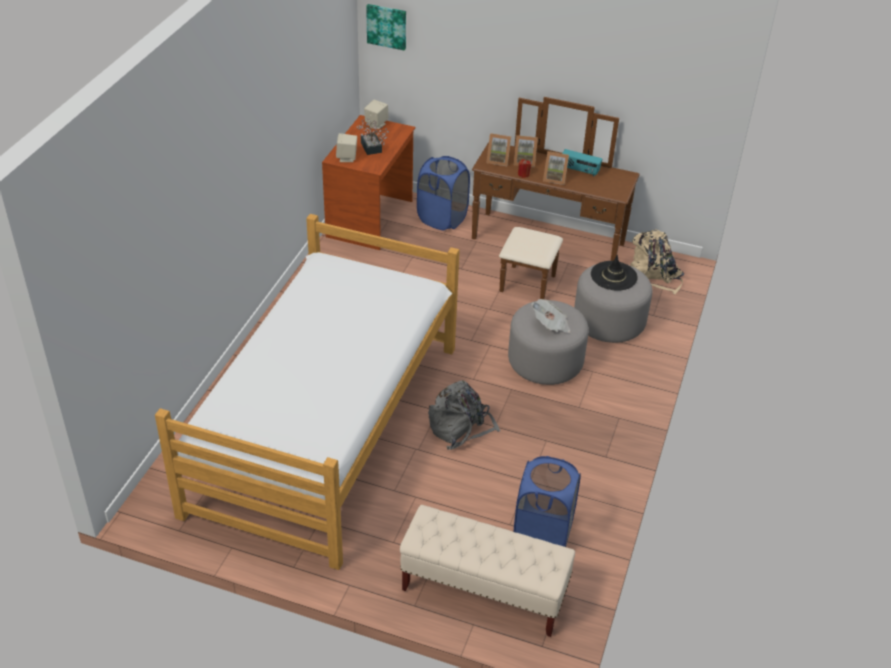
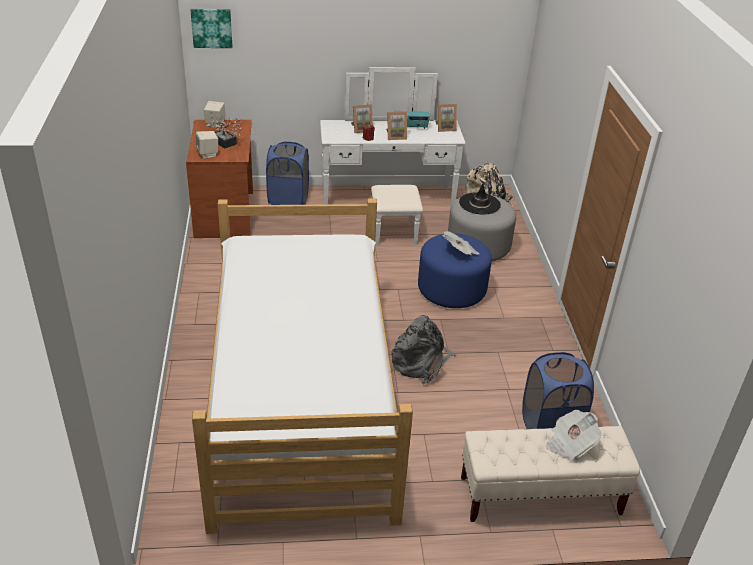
camera: 25 degrees left, 5 degrees down
brown dresser [472,97,640,299] -> white dresser [320,67,466,246]
picture frame [486,133,511,166] -> picture frame moved to [435,104,457,132]
grey ottoman [508,300,589,385] -> blue ottoman [418,233,492,308]
none -> newspaper [546,410,601,461]

